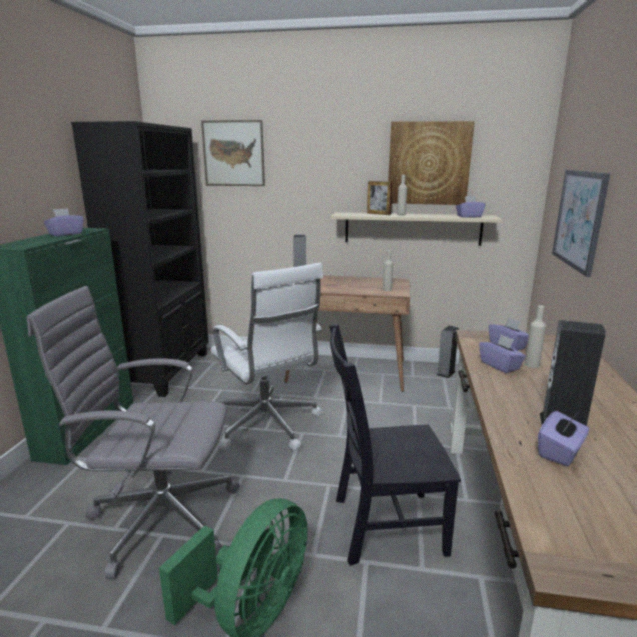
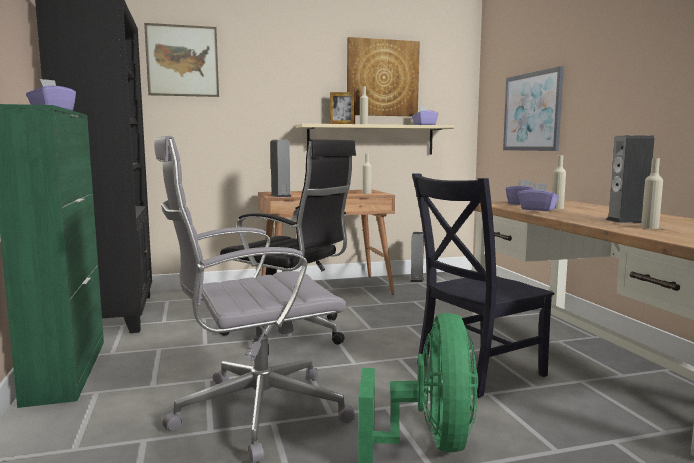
camera: 25 degrees left, 10 degrees down
white office chair [211,263,323,451] -> black office chair [220,139,356,355]
purple tissue box [538,411,589,466] -> beige bottle [641,158,663,229]

